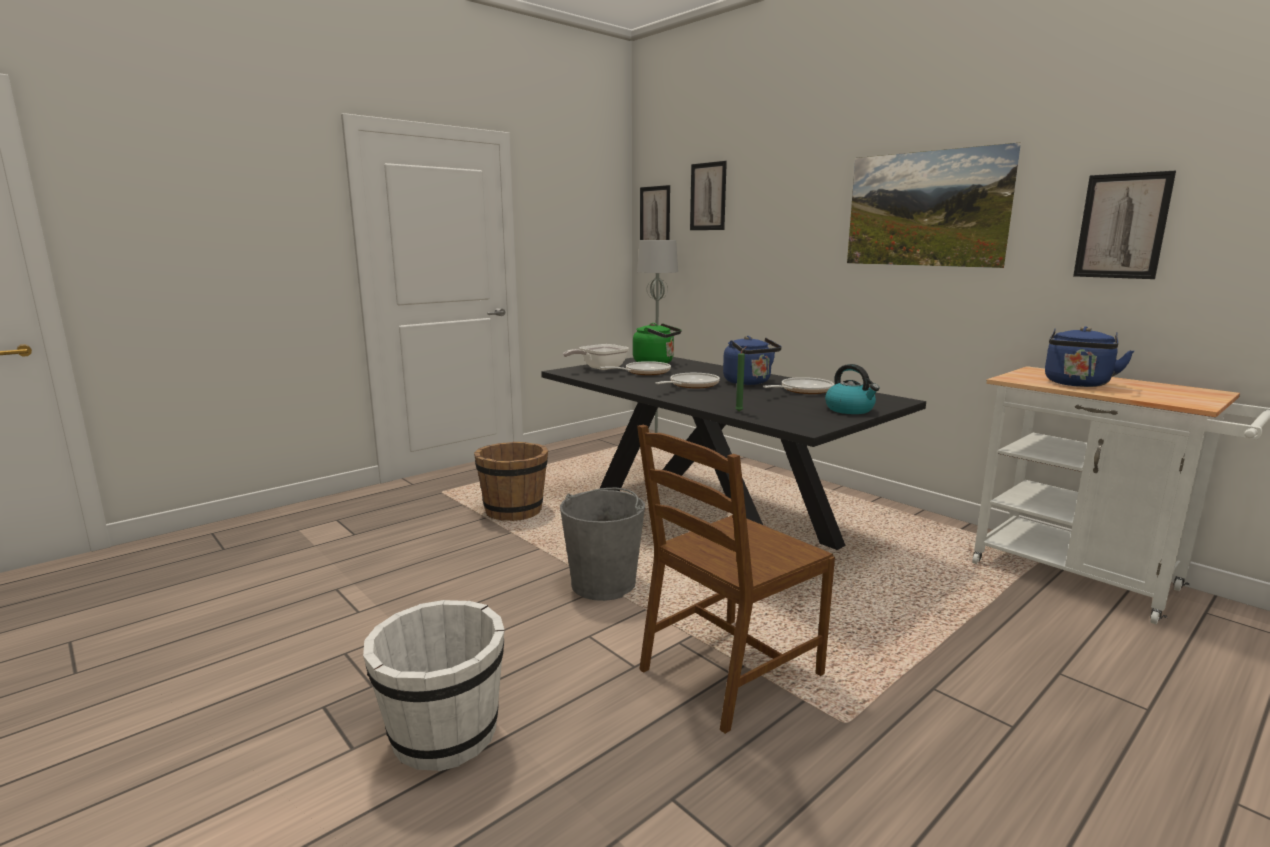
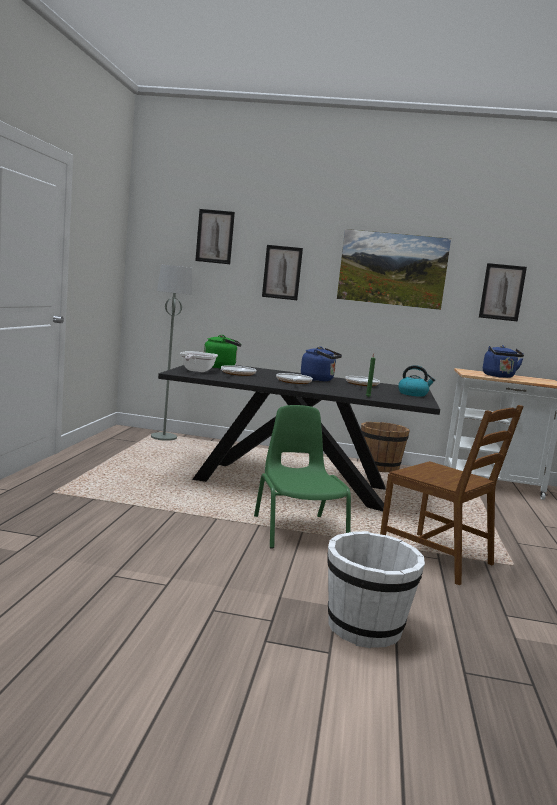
camera: 40 degrees left, 5 degrees down
brown bucket [474,442,548,521] -> brown bucket moved to [361,422,410,472]
grey bucket [560,488,645,601] -> green chair [254,405,351,549]
brown chair [637,425,835,734] -> brown chair turned 60 degrees counterclockwise [380,405,524,585]
picture [640,185,670,240] -> picture moved to [262,245,303,300]

